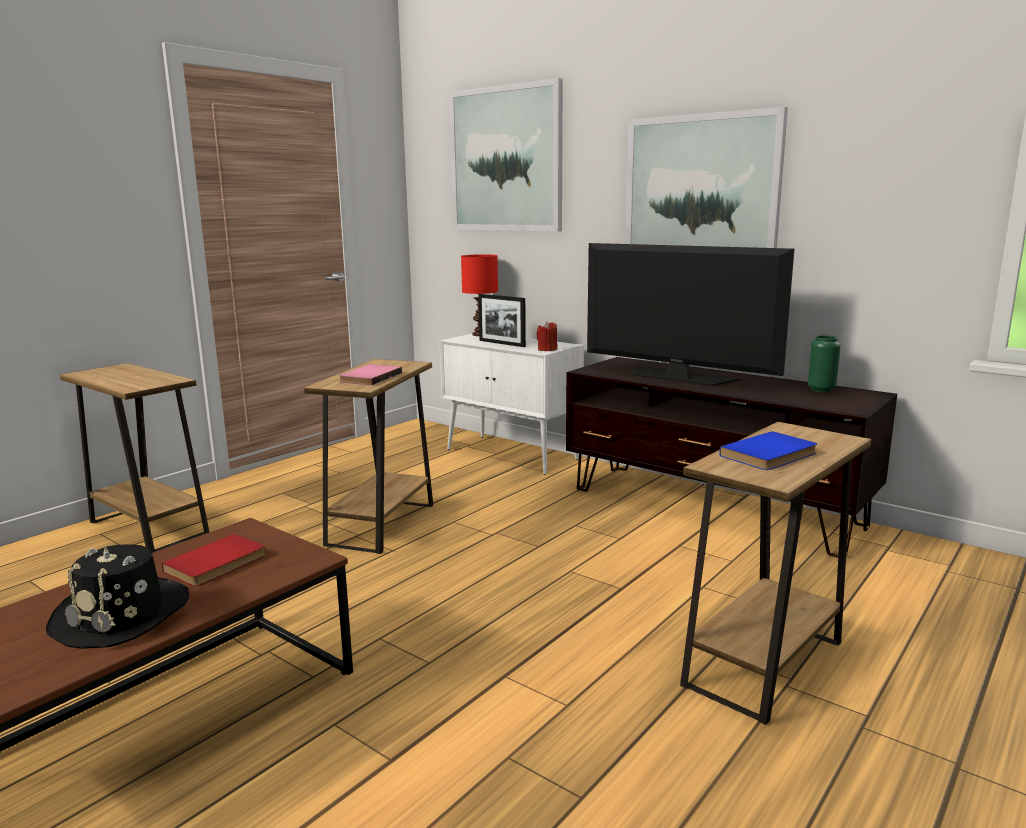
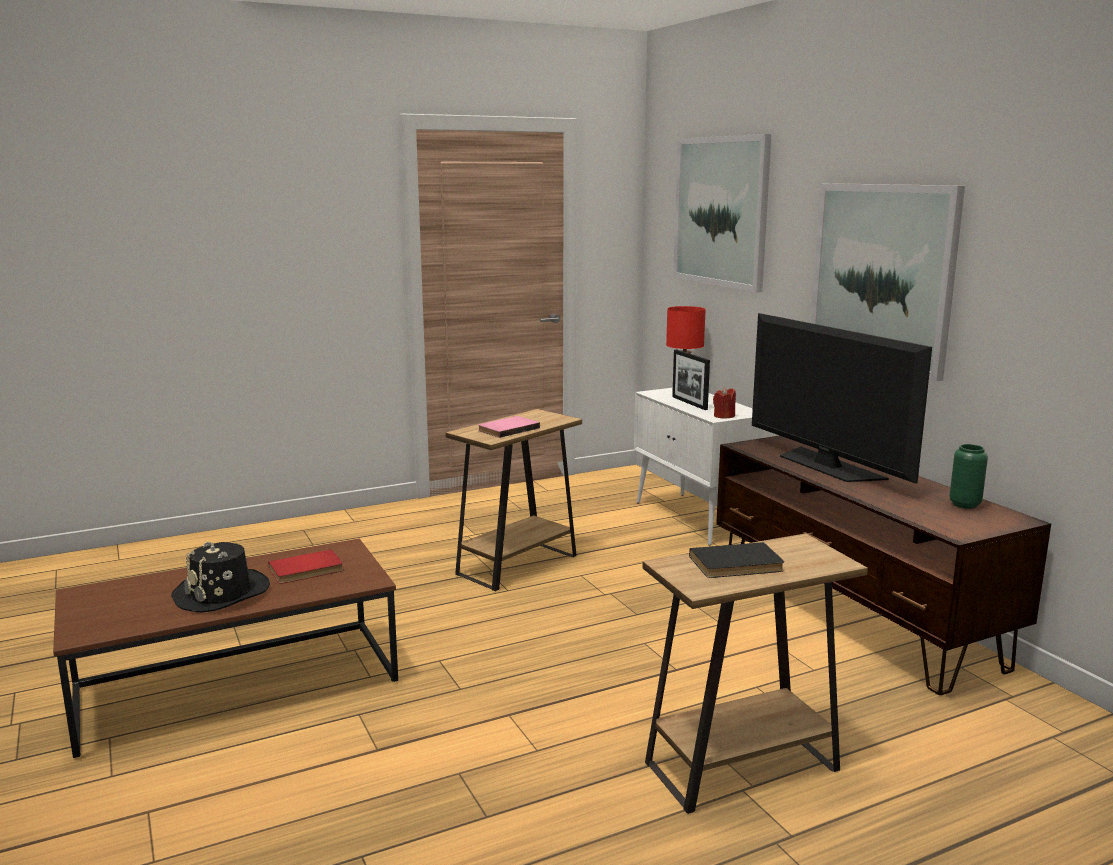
camera: 25 degrees right, 0 degrees up
brown side table [60,363,209,553] -> none
blue book [720,431,817,470] -> black book [689,542,784,578]

